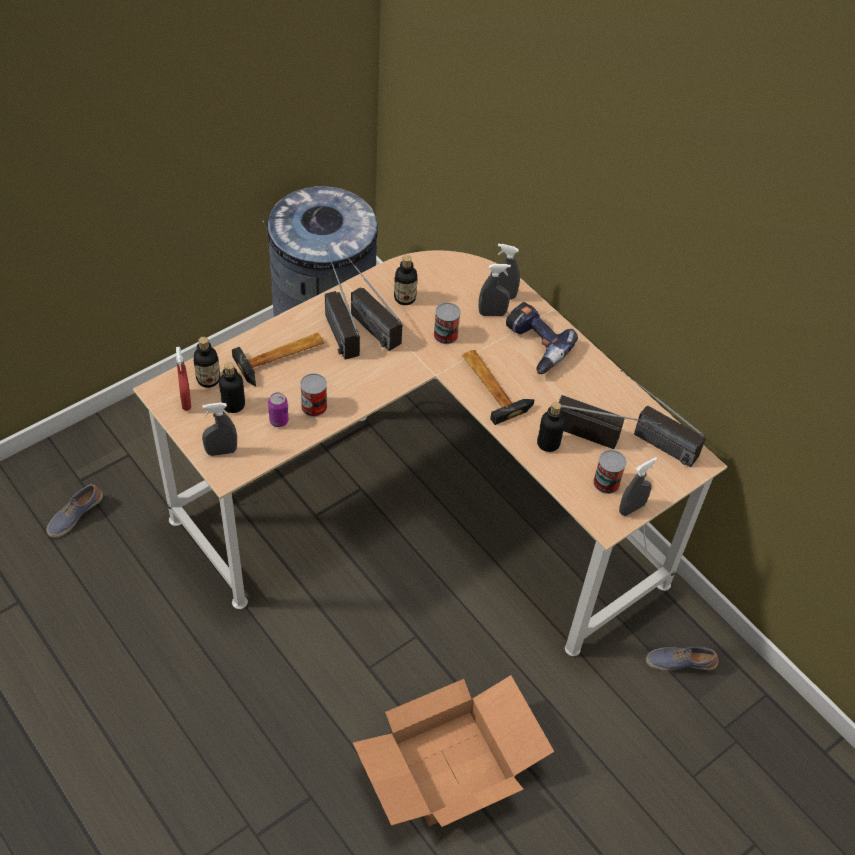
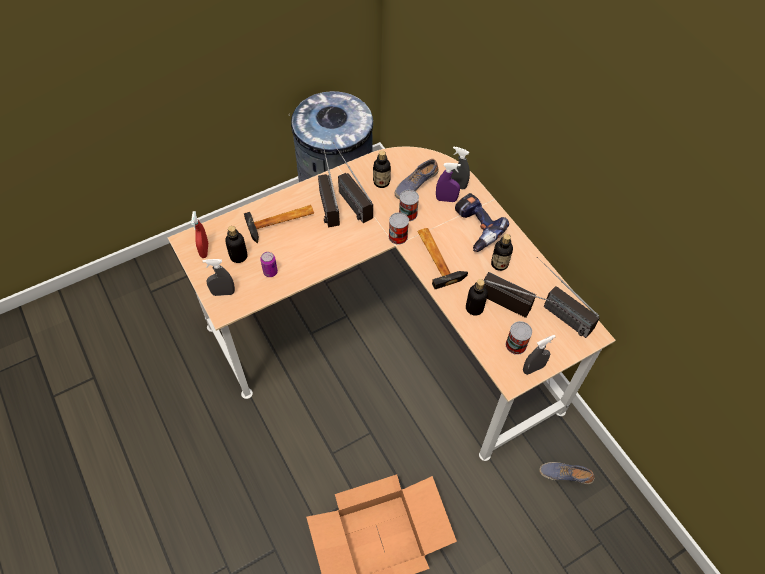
camera: 10 degrees right, 5 degrees up
shoe [46,484,103,538] -> shoe moved to [394,159,439,199]
bottle [193,337,220,388] -> bottle moved to [491,234,513,271]
can [300,373,327,417] -> can moved to [389,212,409,244]
grey spray bottle [479,264,511,316] -> purple spray bottle [436,163,461,202]

